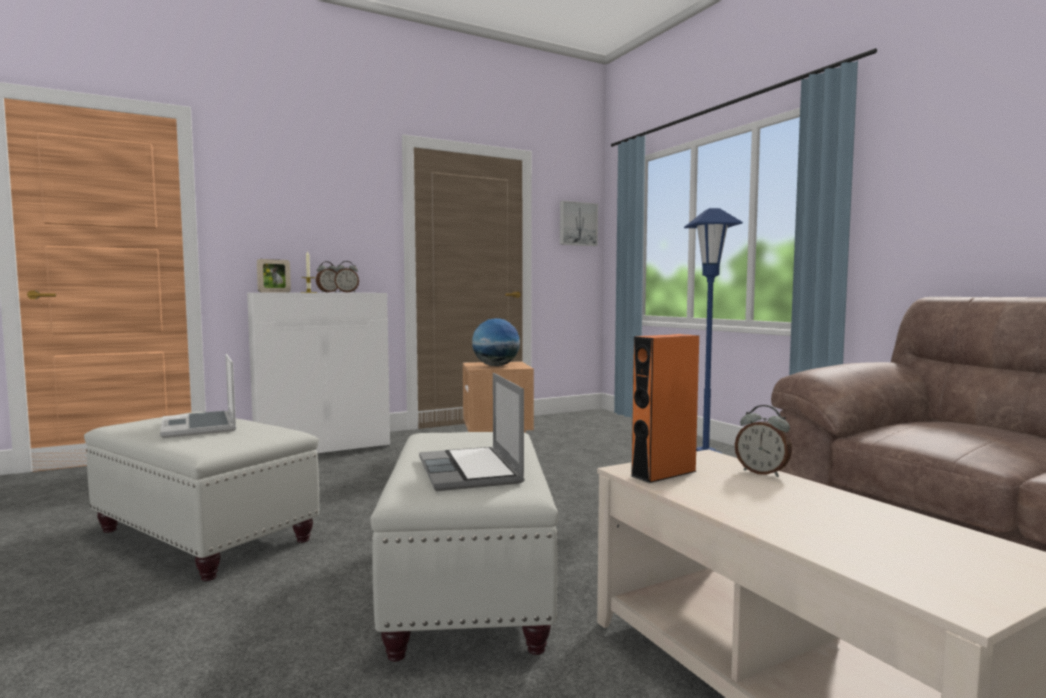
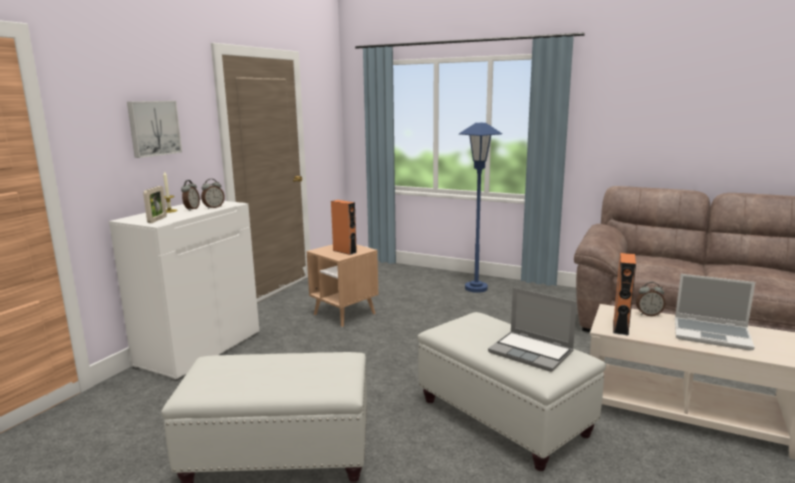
camera: 35 degrees left, 10 degrees up
laptop [160,354,236,438] -> laptop moved to [675,274,755,351]
globe [472,318,520,366] -> orange speaker [331,200,357,255]
picture [560,201,598,246] -> picture moved to [127,101,182,158]

